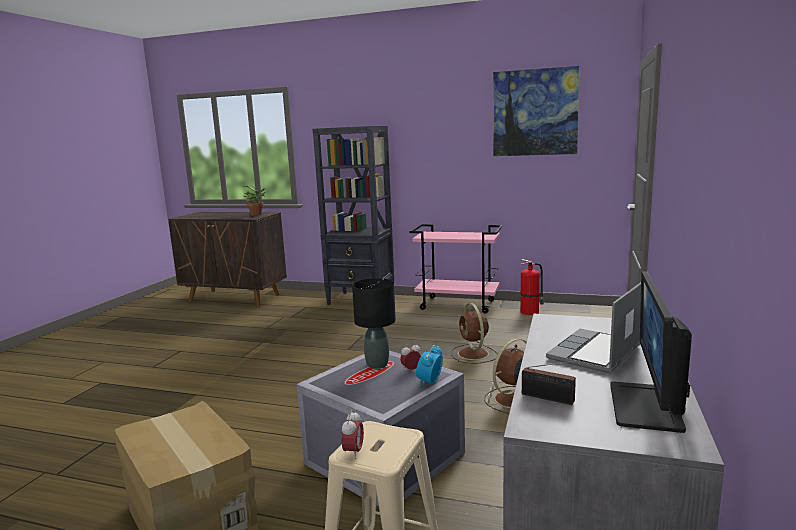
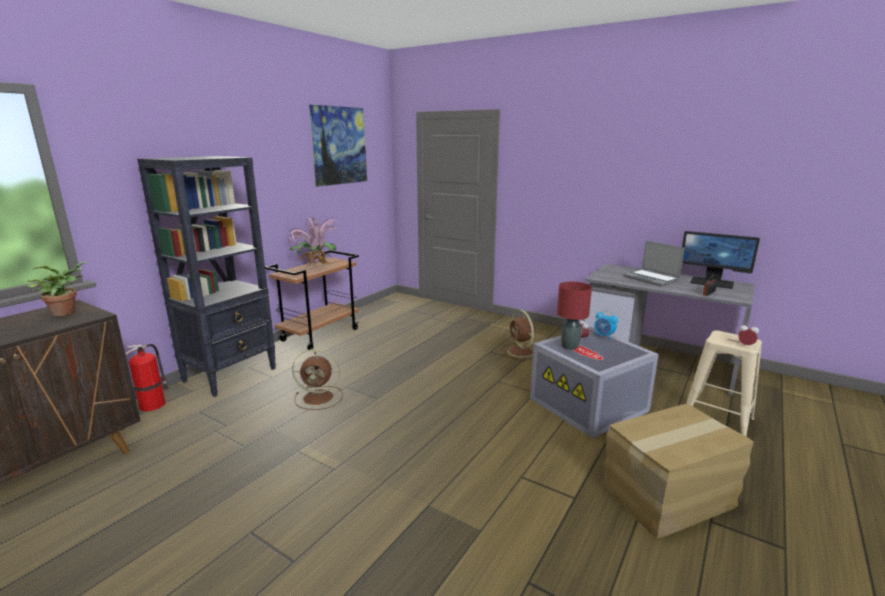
camera: 75 degrees left, 5 degrees up
black table lamp [352,278,396,369] -> red table lamp [557,282,592,350]
pink cart [409,224,502,314] -> brown cart [265,250,359,350]
brown fan [451,303,498,364] -> brown fan moved to [292,349,343,410]
fire extinguisher [520,259,544,315] -> fire extinguisher moved to [125,344,169,412]
none -> potted plant [287,217,338,268]

